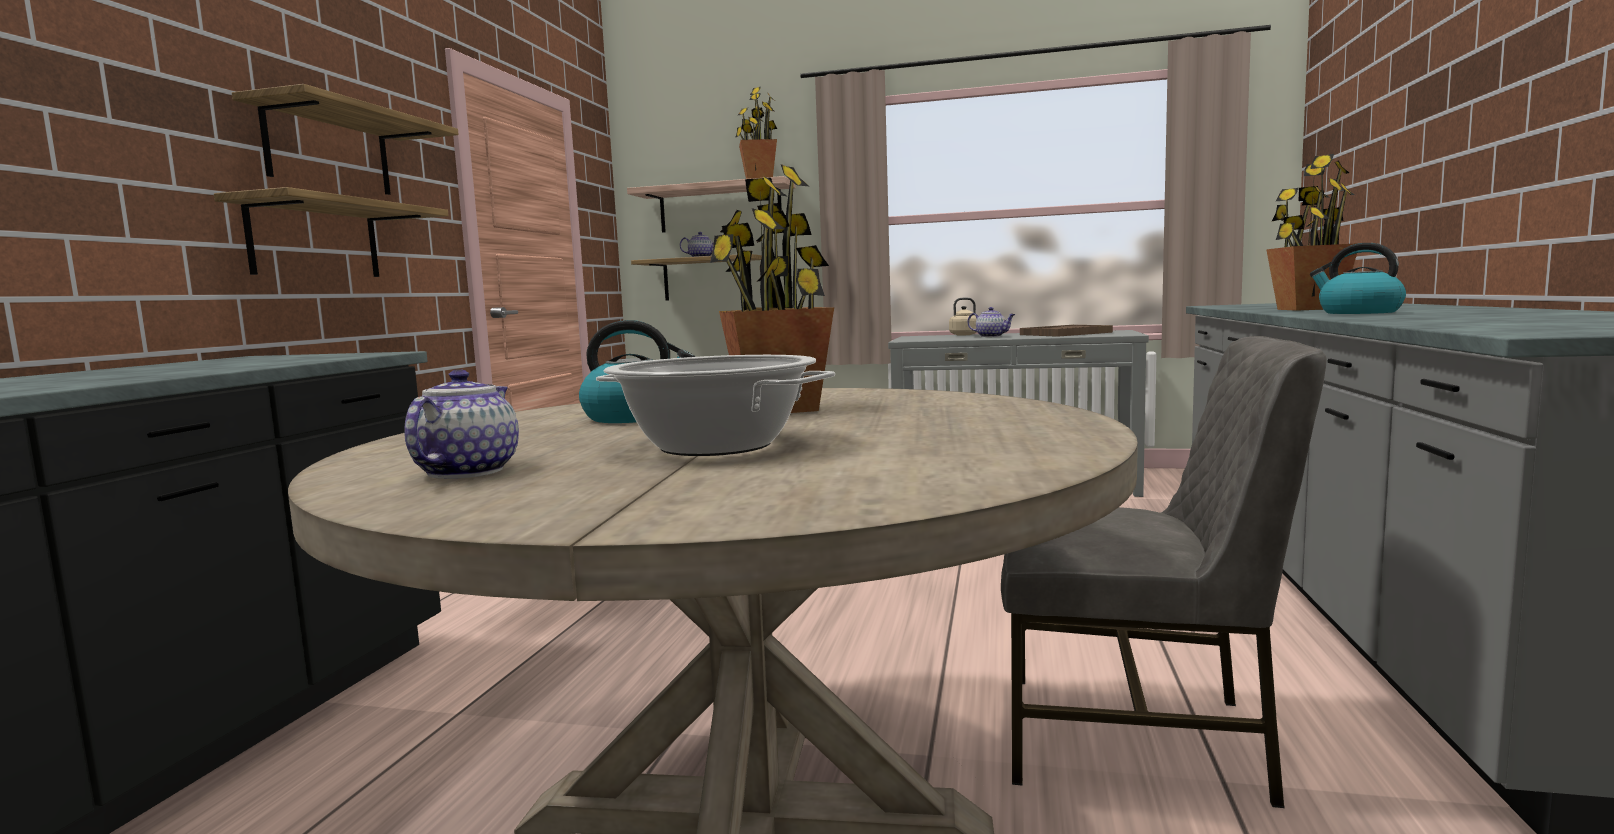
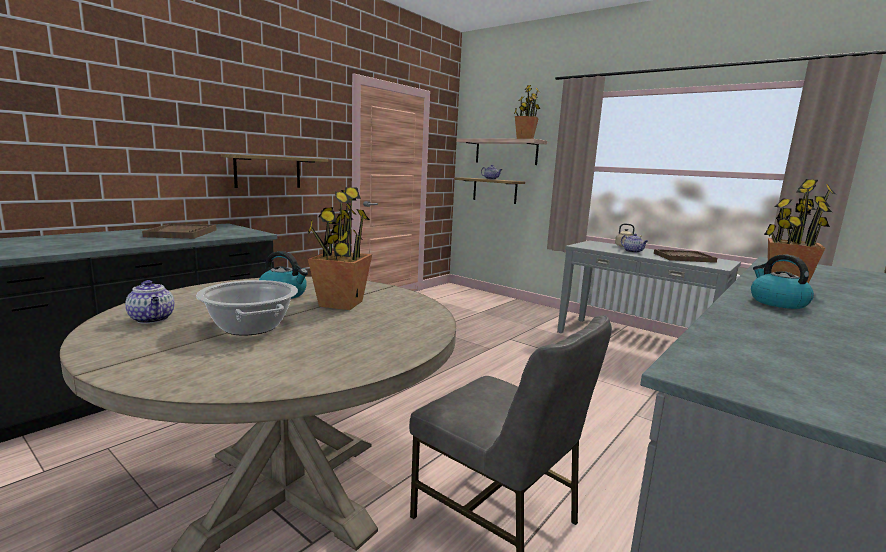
camera: 25 degrees right, 5 degrees up
shelf [232,84,459,195] -> none
teapot [404,369,519,479] -> teapot turned 105 degrees clockwise [125,280,175,324]
none -> brown tray [142,223,216,239]

